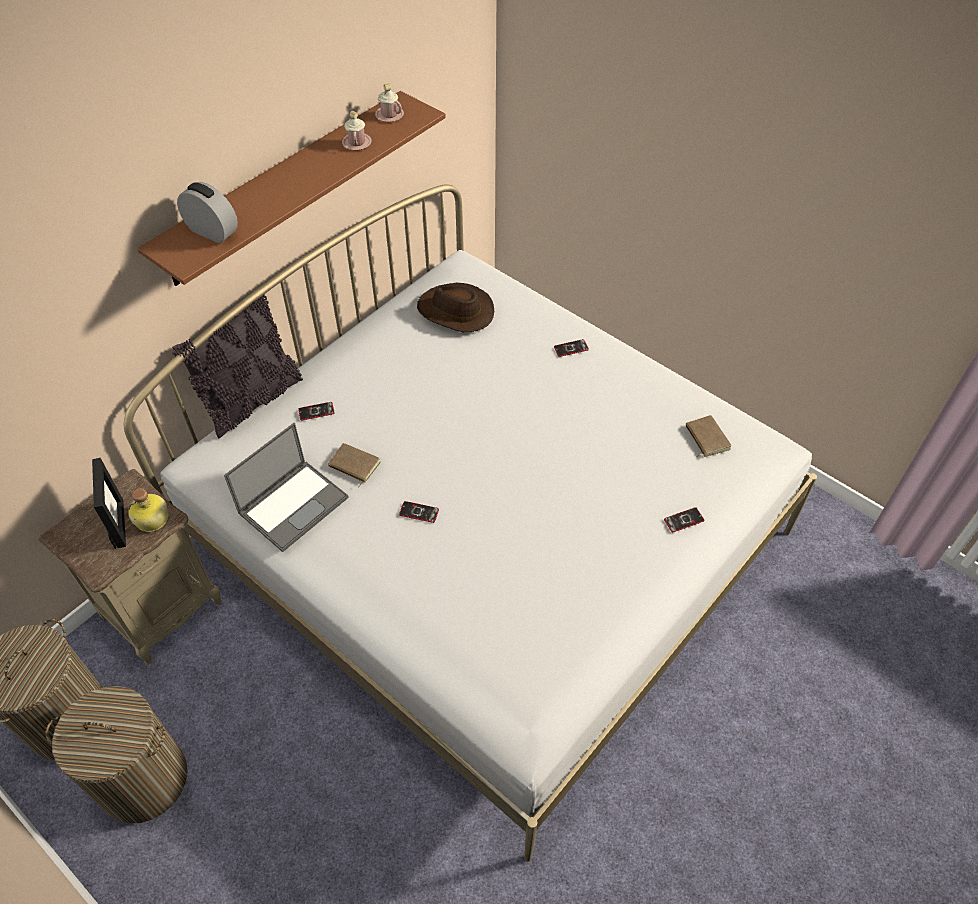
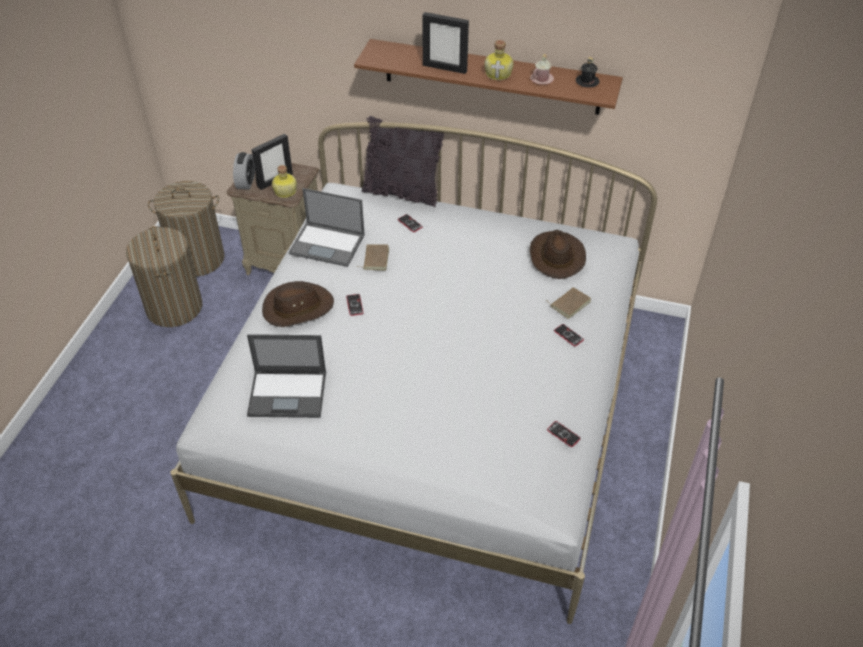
camera: 65 degrees right, 5 degrees down
alarm clock [177,182,238,243] -> alarm clock moved to [233,152,255,190]
pink mug [375,83,404,122] -> black mug [576,57,600,88]
phone [664,507,704,532] -> phone moved to [547,421,581,447]
brown book [686,415,732,457] -> brown book moved to [546,287,591,319]
none -> laptop [247,334,326,418]
none -> brown hat [262,281,334,327]
none -> picture frame [422,12,469,74]
none -> bottle [484,40,514,80]

